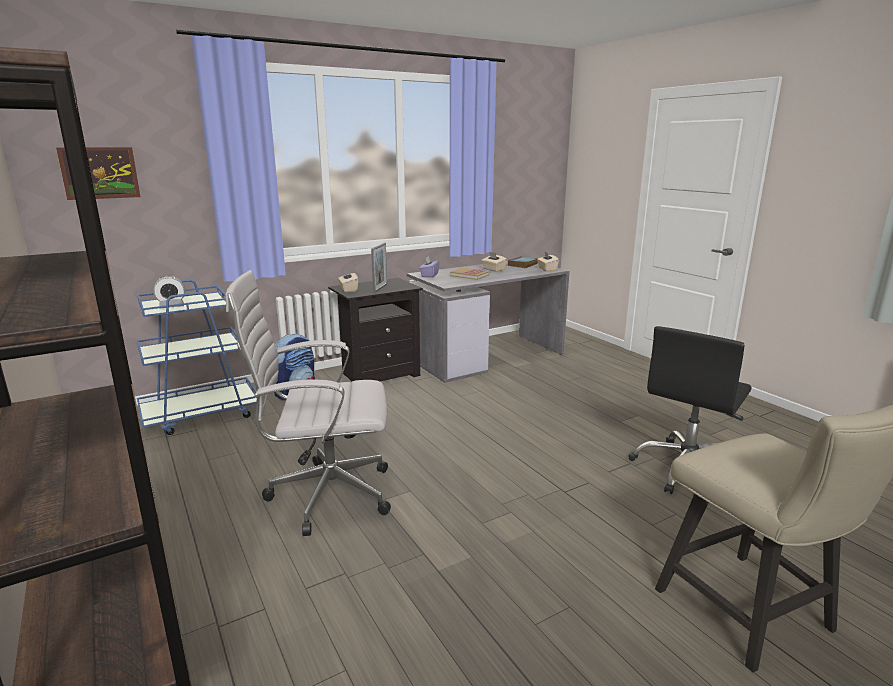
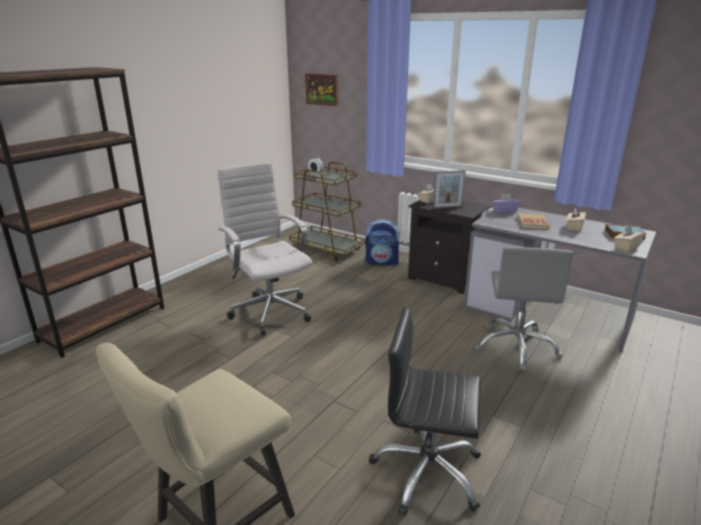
camera: 65 degrees right, 5 degrees up
blue cart [137,280,257,435] -> brown cart [289,162,366,261]
none -> grey office chair [475,247,573,371]

